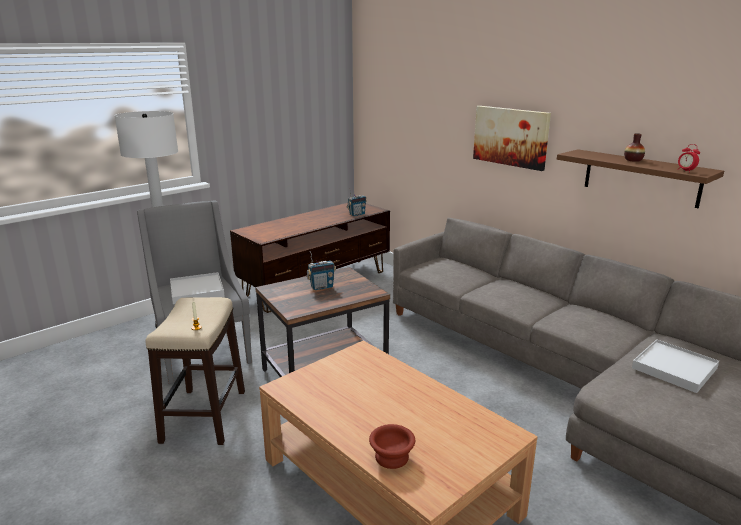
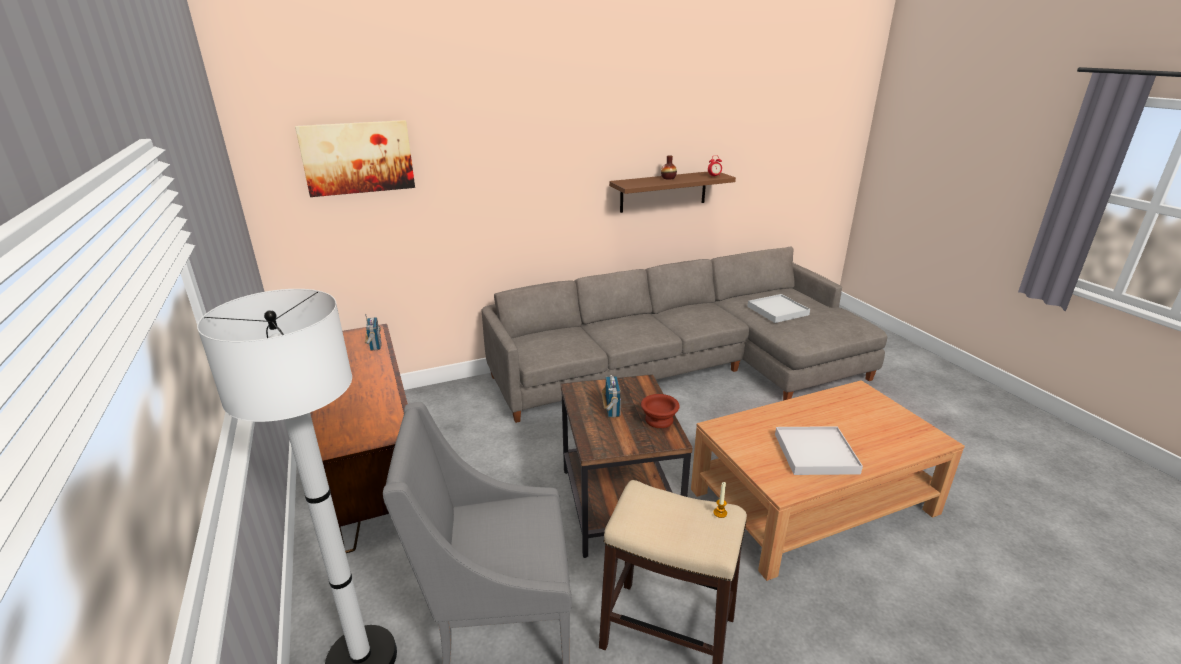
camera: 70 degrees left, 5 degrees up
white tray [170,272,225,304] -> white tray moved to [775,426,863,475]
brown bowl [369,424,415,469] -> brown bowl moved to [641,394,680,428]
picture [473,106,551,171] -> picture moved to [295,120,415,197]

